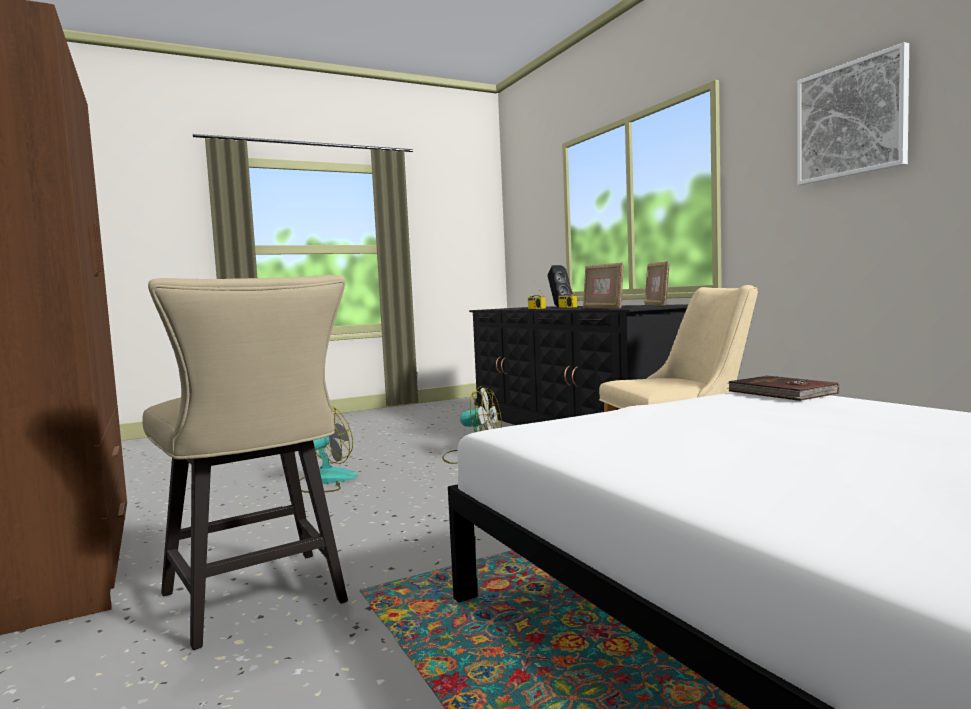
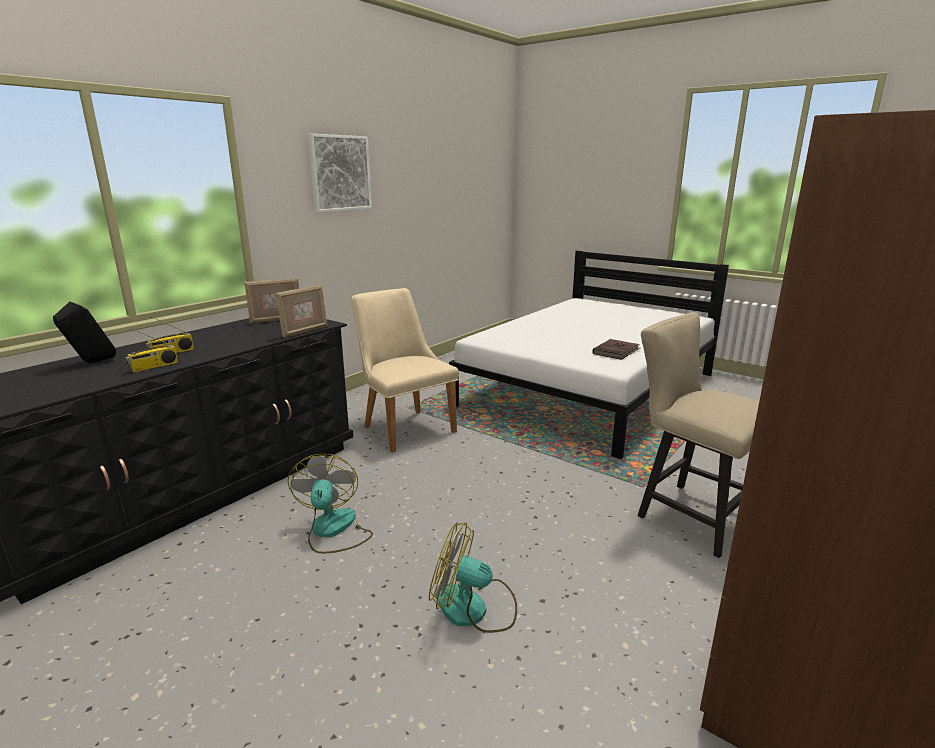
camera: 115 degrees left, 15 degrees up
beige chair [142,275,348,650] -> beige chair turned 75 degrees counterclockwise [638,312,759,558]
brown book [727,376,839,401] -> brown book moved to [592,339,640,360]

